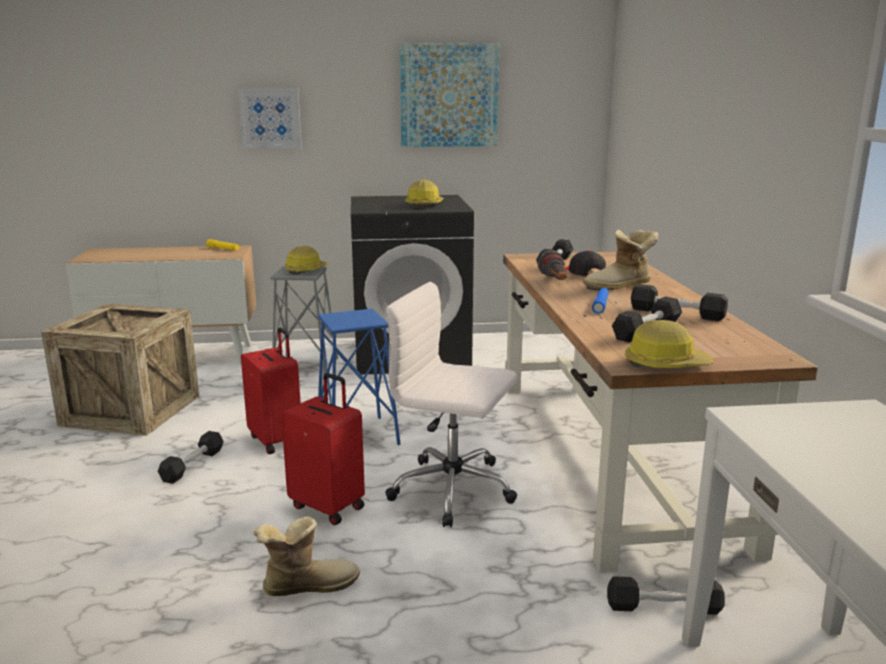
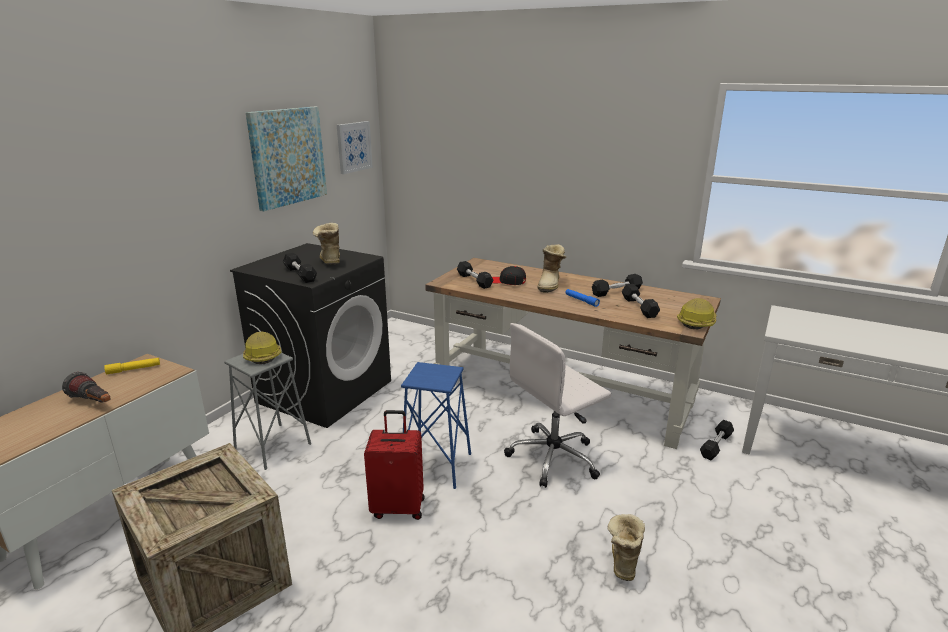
camera: 55 degrees left, 5 degrees up
black dumbbell [157,431,224,484] -> black dumbbell moved to [283,253,317,283]
picture [238,88,302,149] -> picture moved to [337,121,373,174]
red suitcase [281,373,365,525] -> none
hard hat [405,180,444,208] -> boot [313,223,340,264]
flashlight [538,250,567,280] -> flashlight moved to [62,372,110,403]

